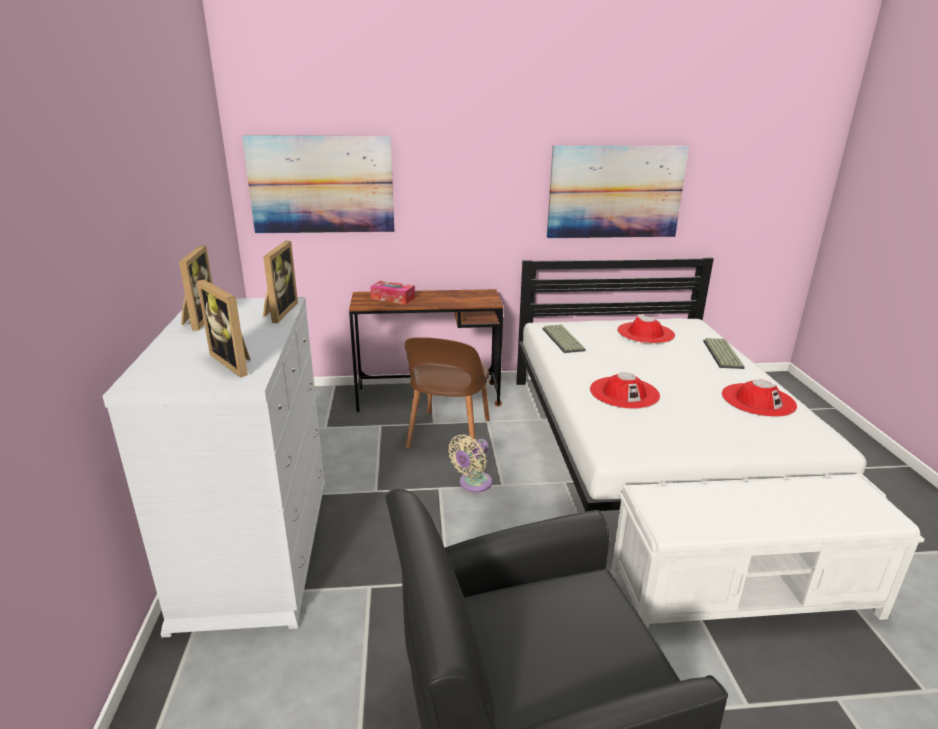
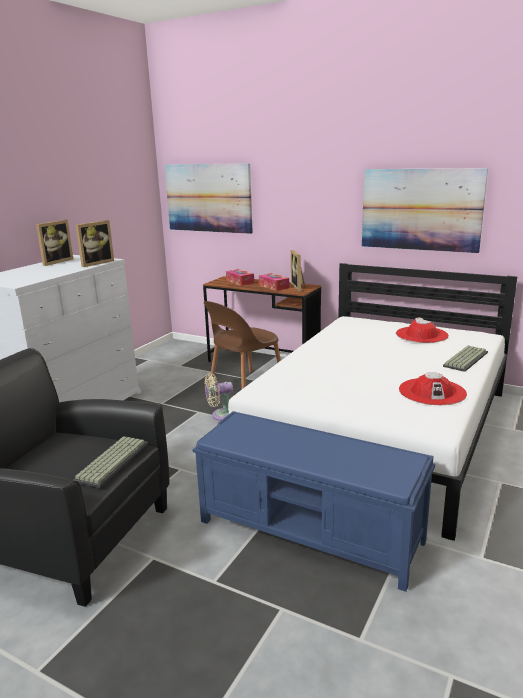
camera: 35 degrees right, 5 degrees down
picture frame [197,280,250,378] -> picture frame moved to [291,250,305,291]
keyboard [542,325,586,353] -> keyboard moved to [74,436,148,488]
red hat [590,372,660,409] -> none
white bench [611,474,925,628] -> blue bench [193,411,435,592]
none -> tissue box [259,273,289,291]

